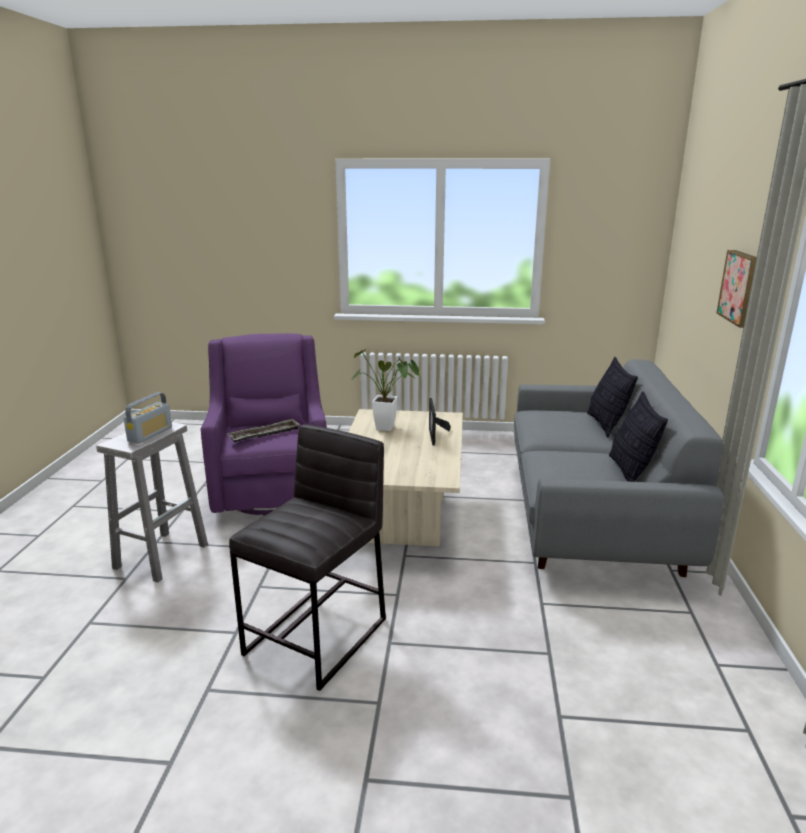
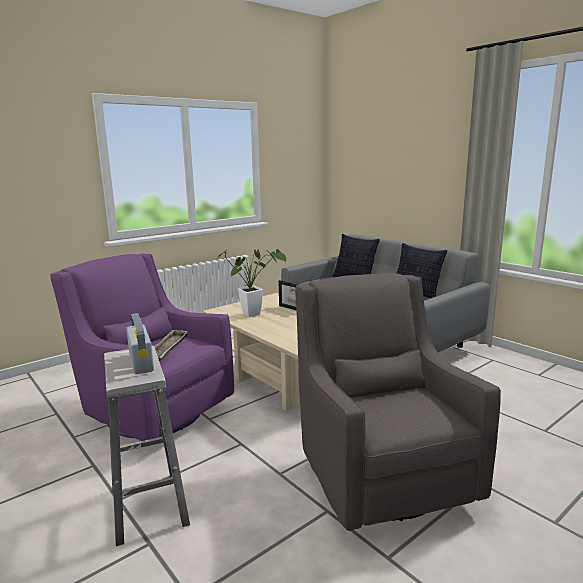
camera: 45 degrees left, 5 degrees down
grey stool [229,424,386,691] -> grey armchair [295,273,501,531]
picture [716,250,757,328] -> none

